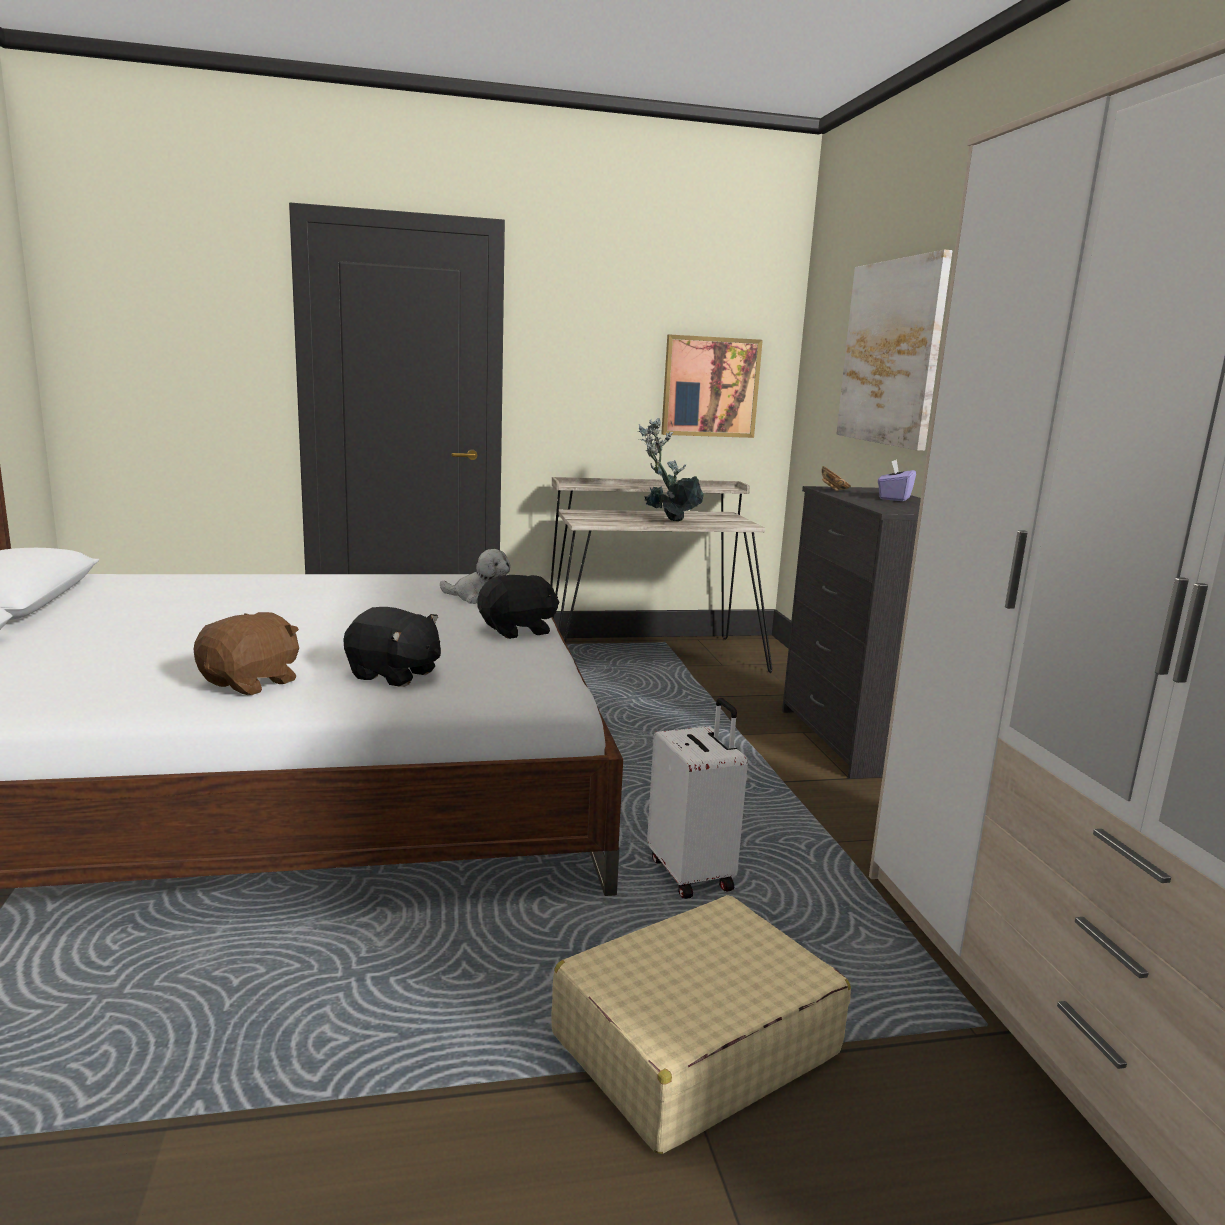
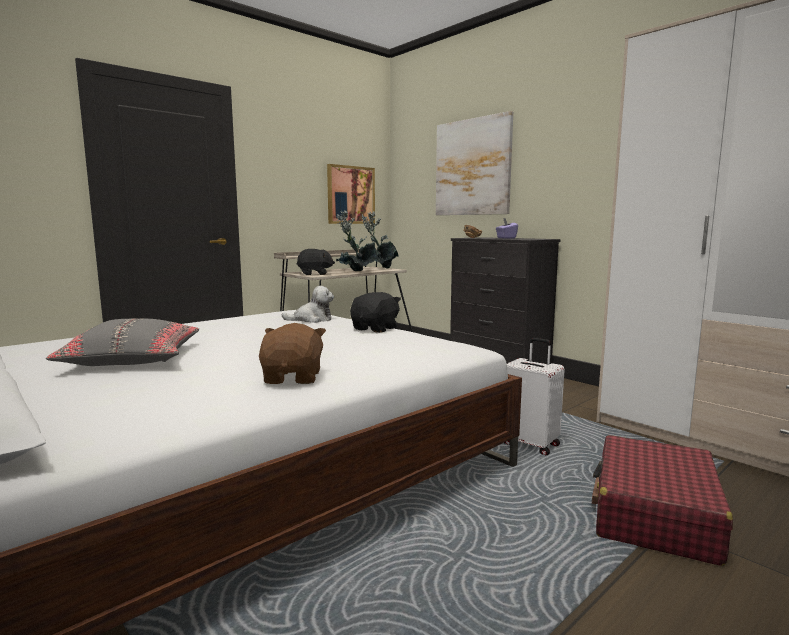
camera: 30 degrees left, 5 degrees down
black plush toy [343,607,441,687] -> black plush toy moved to [297,249,335,275]
beige suitcase [551,895,851,1154] -> red suitcase [592,435,733,566]
none -> grey pillow [46,319,199,366]
none -> potted plant [362,211,398,268]

